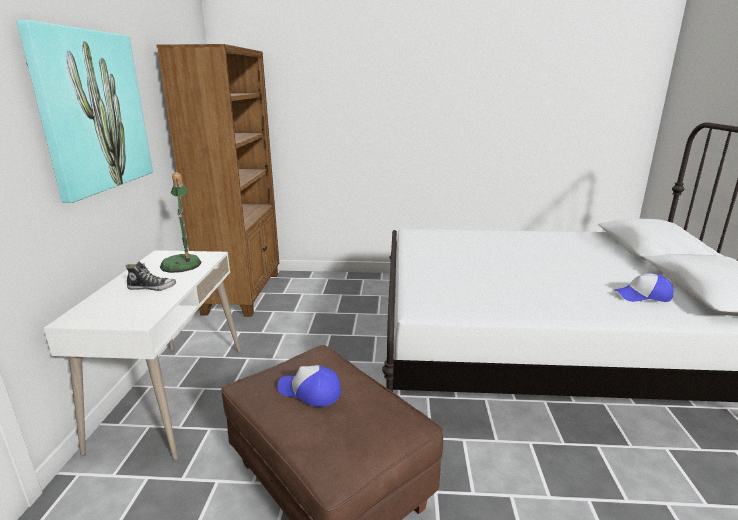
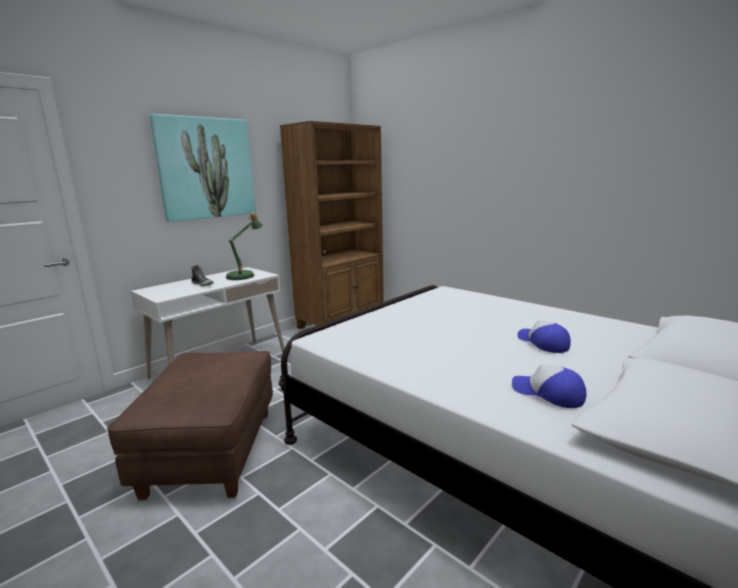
camera: 40 degrees right, 5 degrees down
cap [278,365,341,407] -> cap moved to [517,320,571,353]

